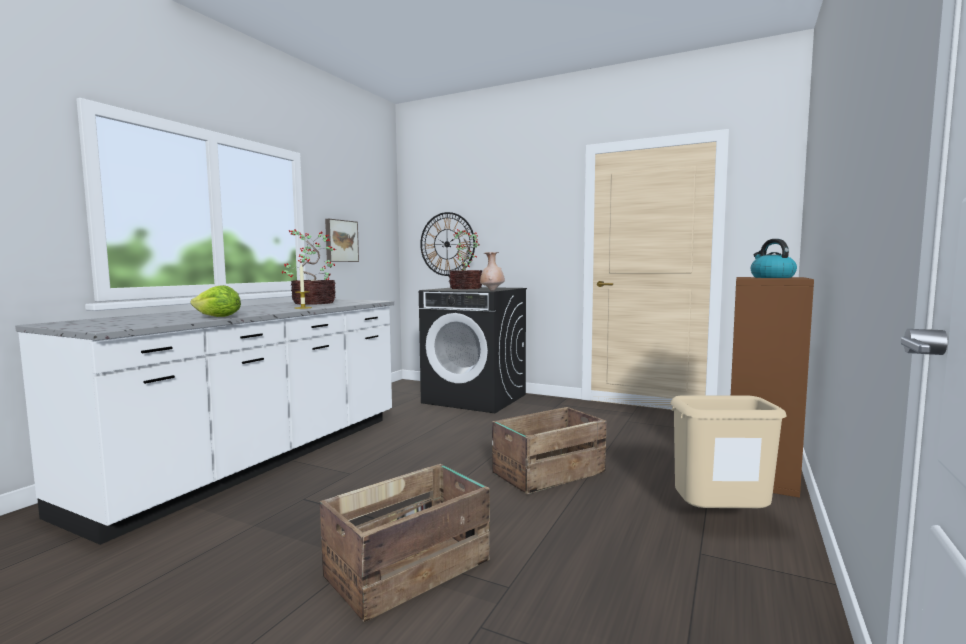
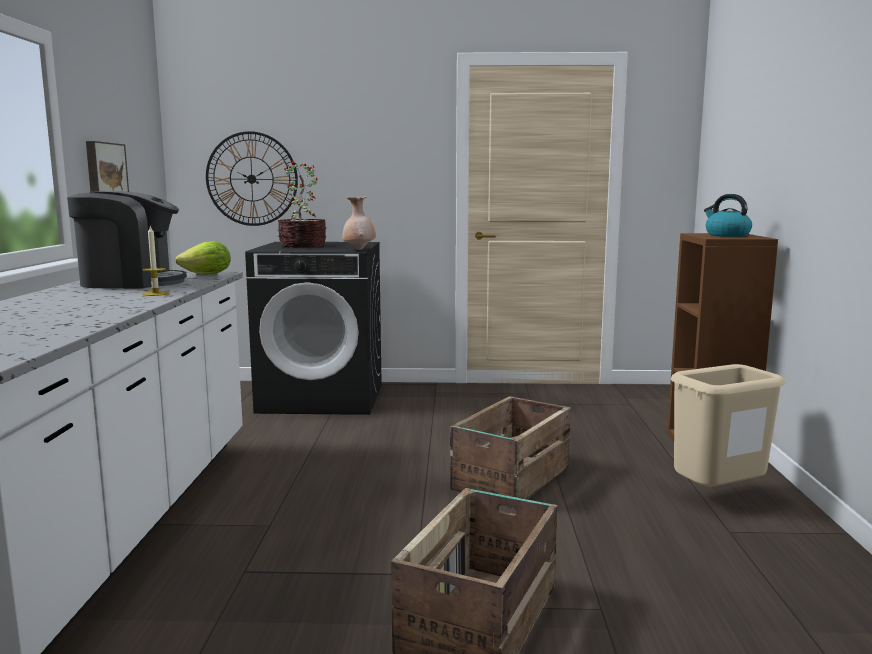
camera: 25 degrees left, 5 degrees up
lettuce [190,285,241,317] -> lettuce moved to [175,241,231,274]
potted plant [282,229,336,305] -> coffee machine [67,191,187,289]

